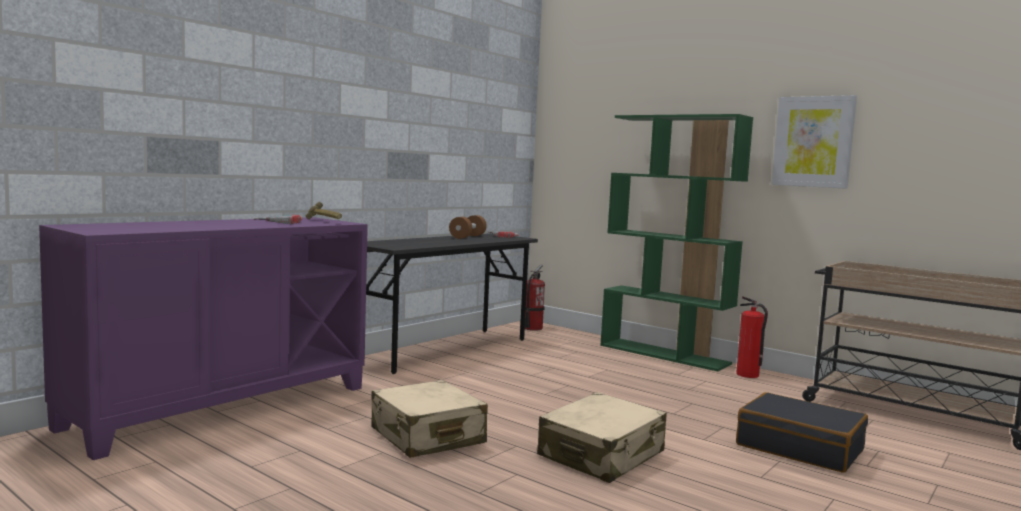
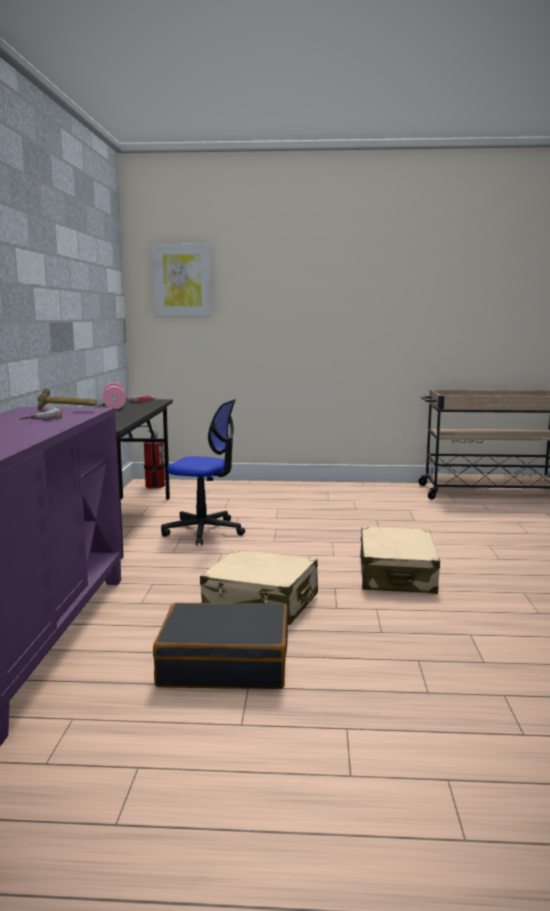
camera: 35 degrees left, 5 degrees up
brown dumbbell [449,215,487,239] -> pink dumbbell [103,382,126,409]
green bookcase [600,114,753,372] -> none
fire extinguisher [736,296,768,378] -> none
black suitcase [736,392,868,473] -> black suitcase moved to [153,603,288,689]
picture [771,95,857,189] -> picture moved to [153,244,212,316]
none -> office chair [161,399,245,545]

